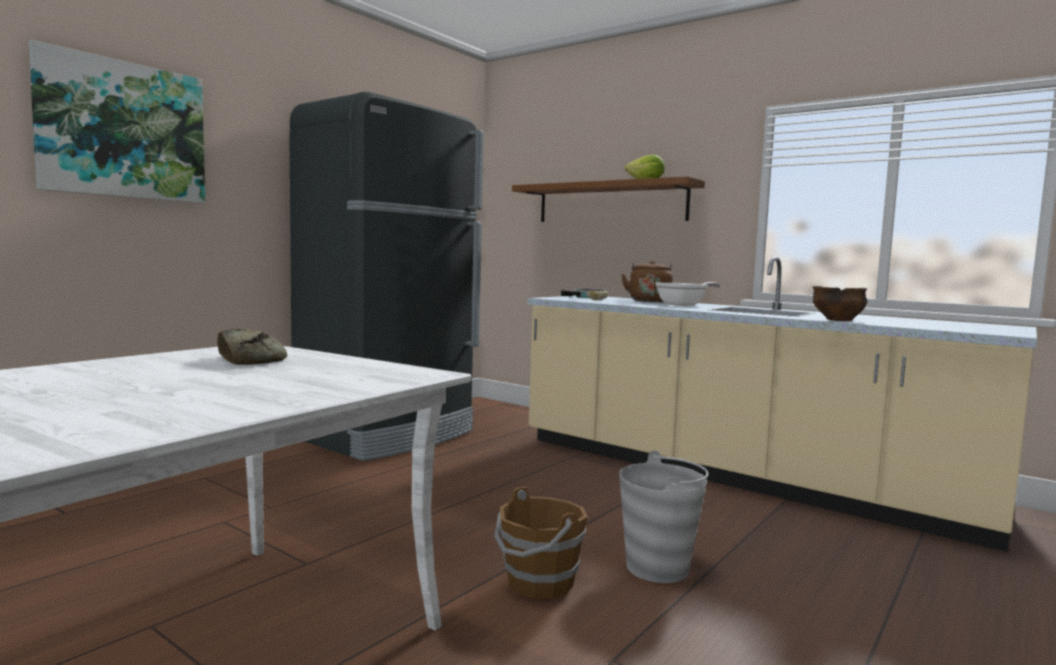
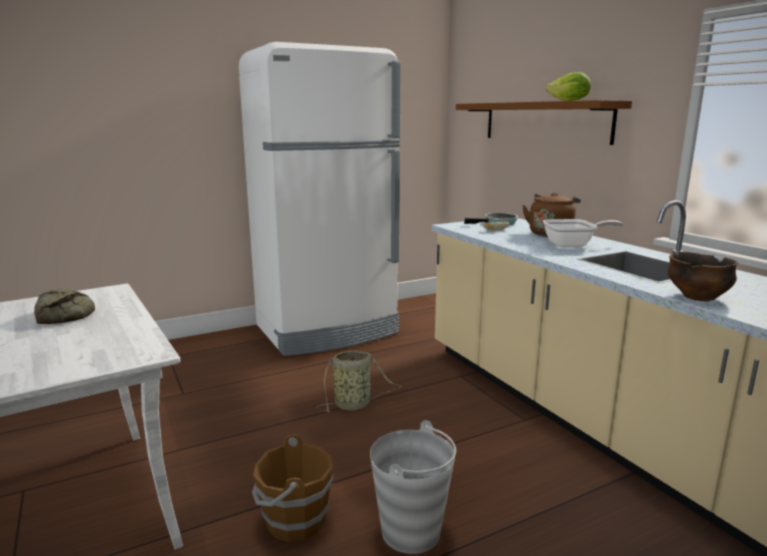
camera: 25 degrees right, 10 degrees up
picture [29,40,205,203] -> none
black fridge [289,92,484,461] -> white fridge [239,42,401,356]
none -> basket [316,351,402,412]

